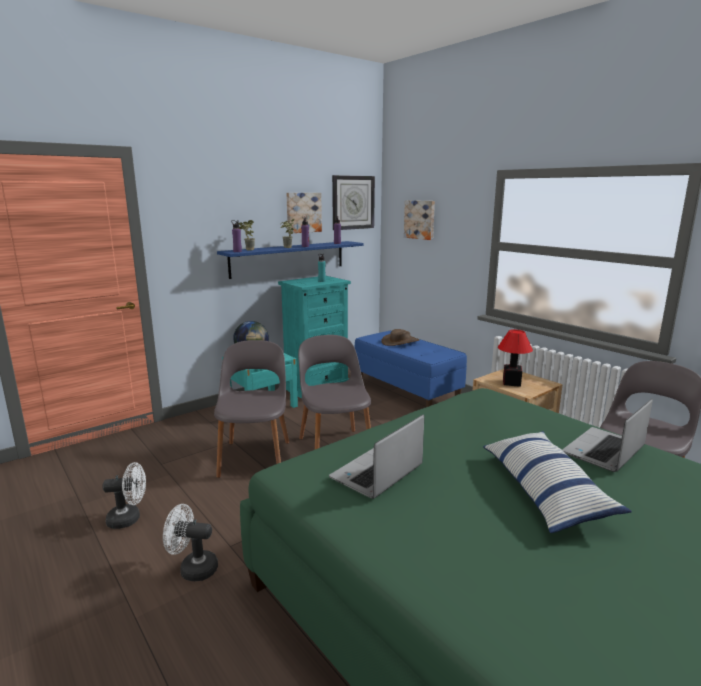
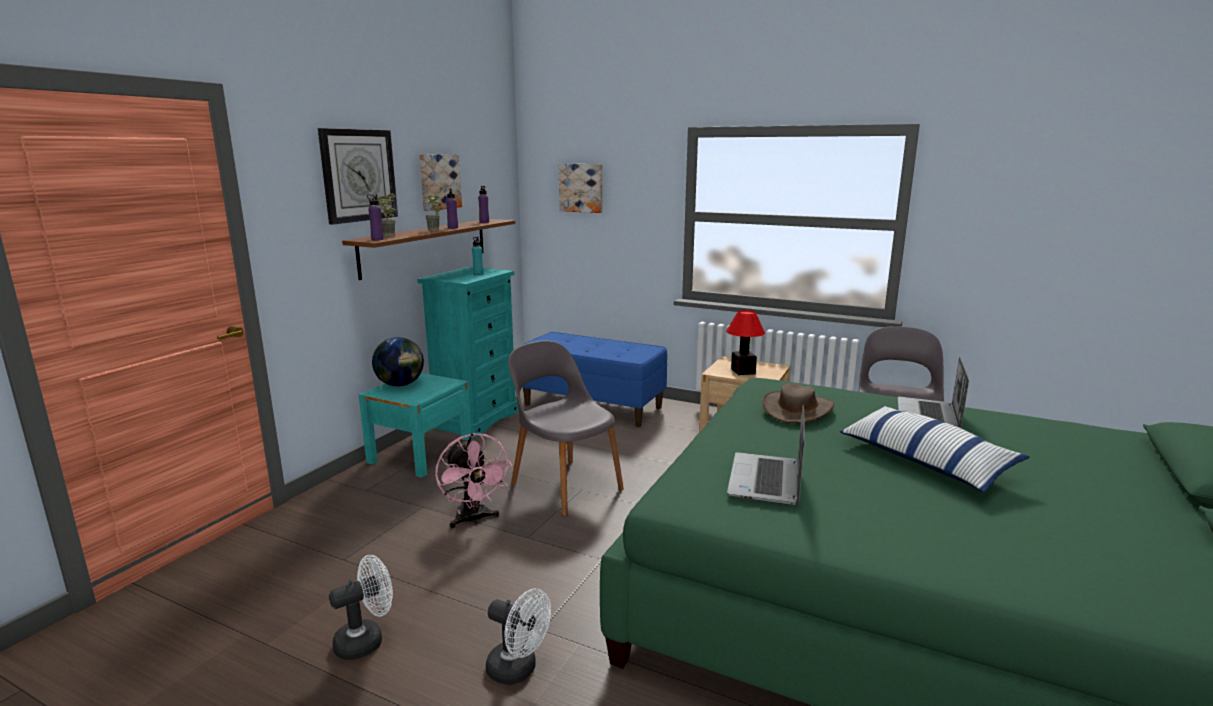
camera: 25 degrees left, 0 degrees up
white fan [163,504,218,581] -> white fan turned 135 degrees counterclockwise [486,588,551,685]
grey chair [214,340,289,478] -> pink fan [435,433,512,528]
blue shelf [217,241,364,279] -> brown shelf [342,219,515,280]
wall clock [332,175,375,230] -> wall clock moved to [318,128,398,225]
brown hat [381,329,419,346] -> brown hat moved to [762,383,835,423]

